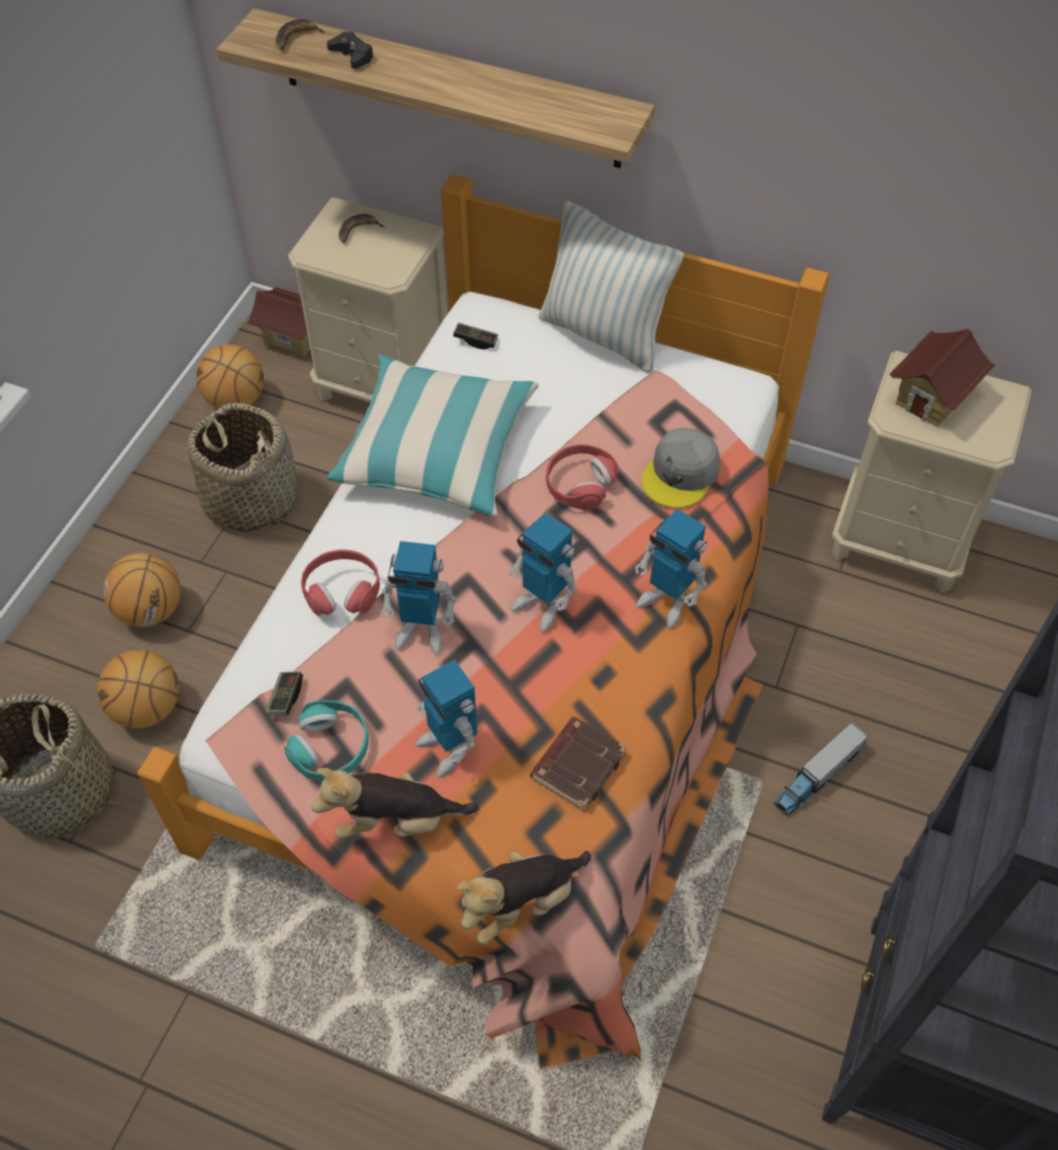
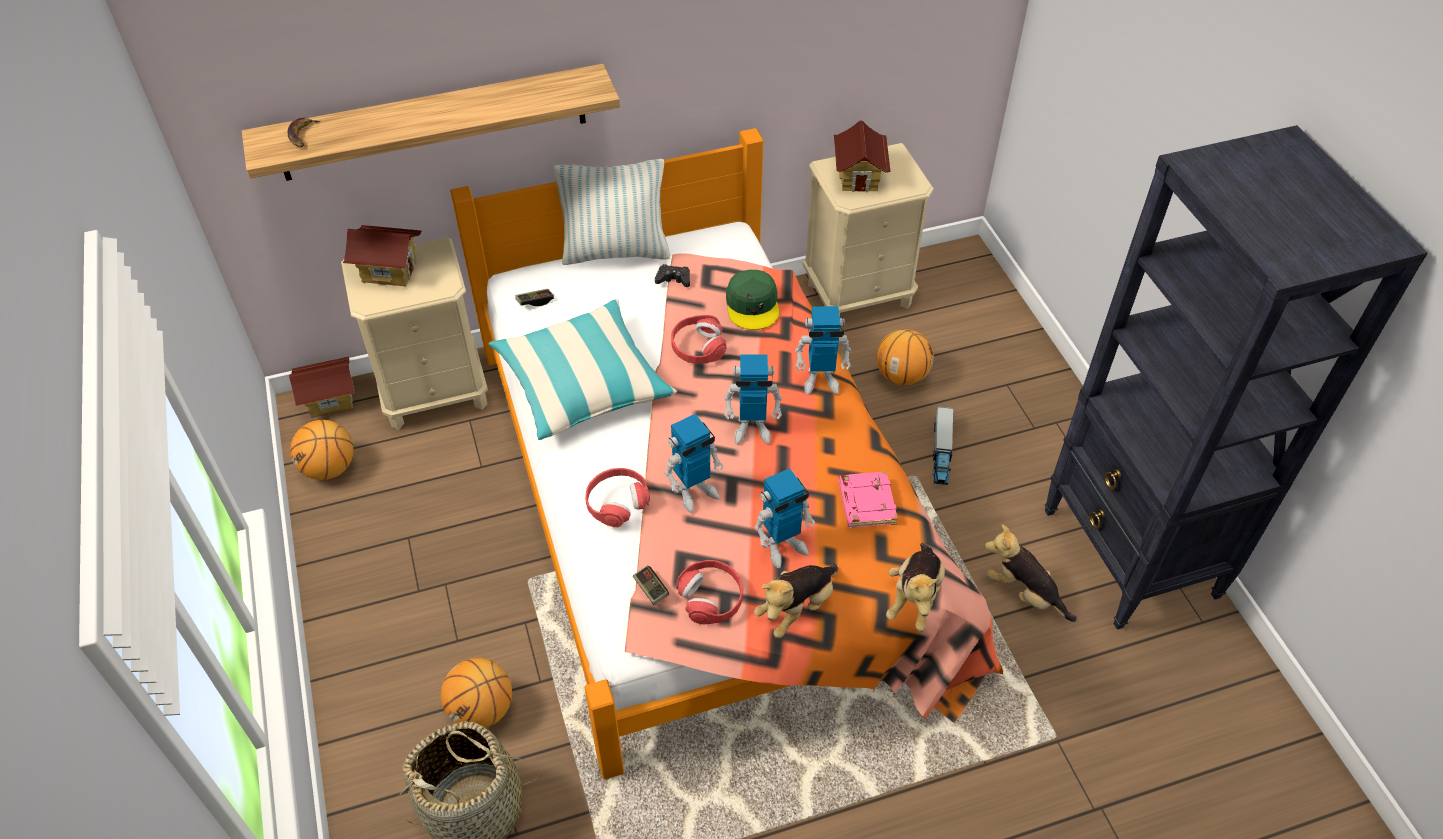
camera: 40 degrees left, 5 degrees down
basketball [103,553,181,627] -> basketball moved to [876,329,934,385]
basket [187,403,297,532] -> none
turquoise headphones [284,700,369,781] -> red headphones [676,560,743,624]
black game controller [327,31,374,69] -> black game controller moved to [655,264,690,287]
banana [339,214,385,243] -> toy house [343,225,421,286]
toy robot [415,659,477,778] -> toy robot turned 45 degrees counterclockwise [754,468,815,568]
brown book [530,717,627,811] -> pink book [838,471,898,528]
grey cap [641,428,721,508] -> green cap [726,270,779,330]
none -> plush toy [985,524,1077,622]

